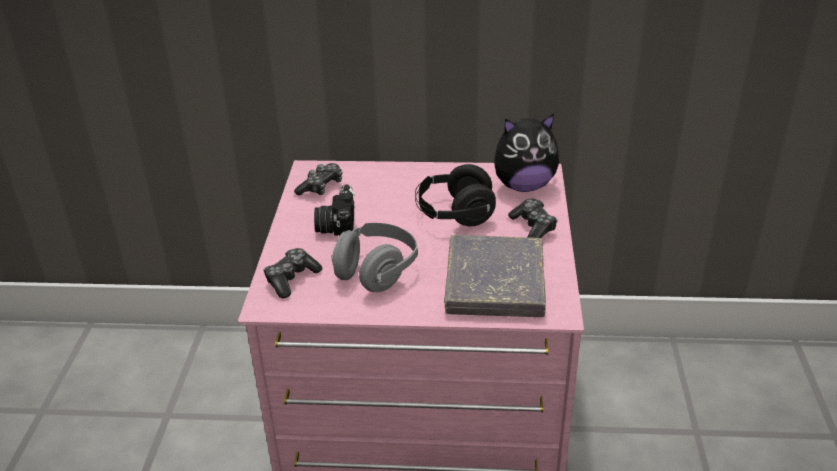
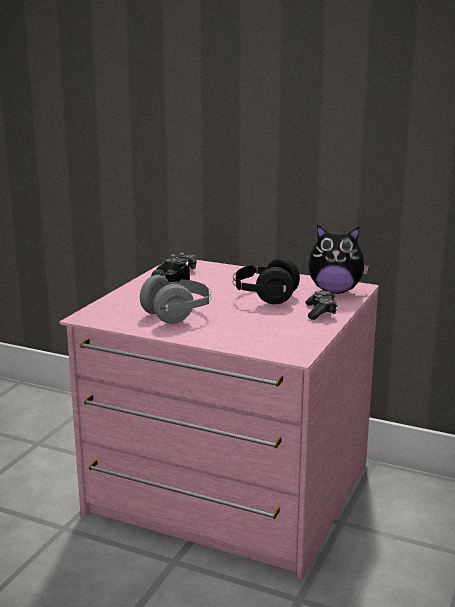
camera: 20 degrees right, 15 degrees down
game controller [263,248,322,298] -> none
grey book [444,235,546,317] -> none

